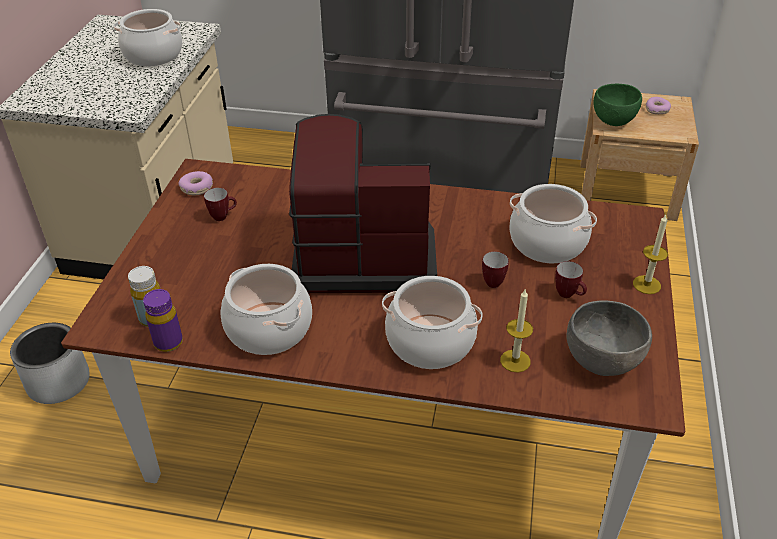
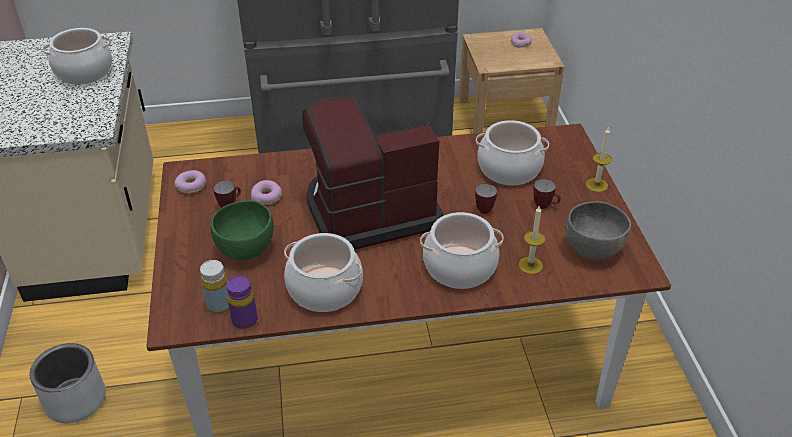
camera: 20 degrees left, 0 degrees up
green bowl [593,84,642,126] -> green bowl moved to [211,200,274,260]
none -> donut [251,180,282,205]

